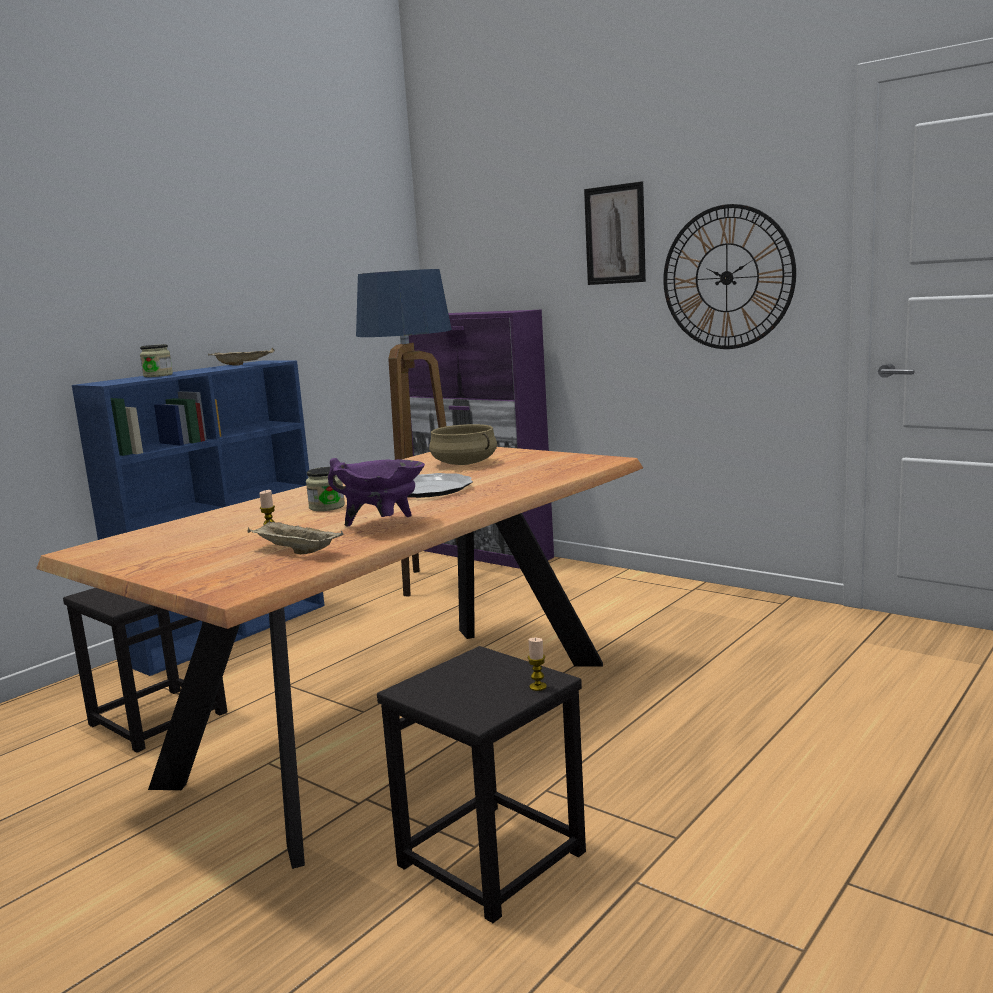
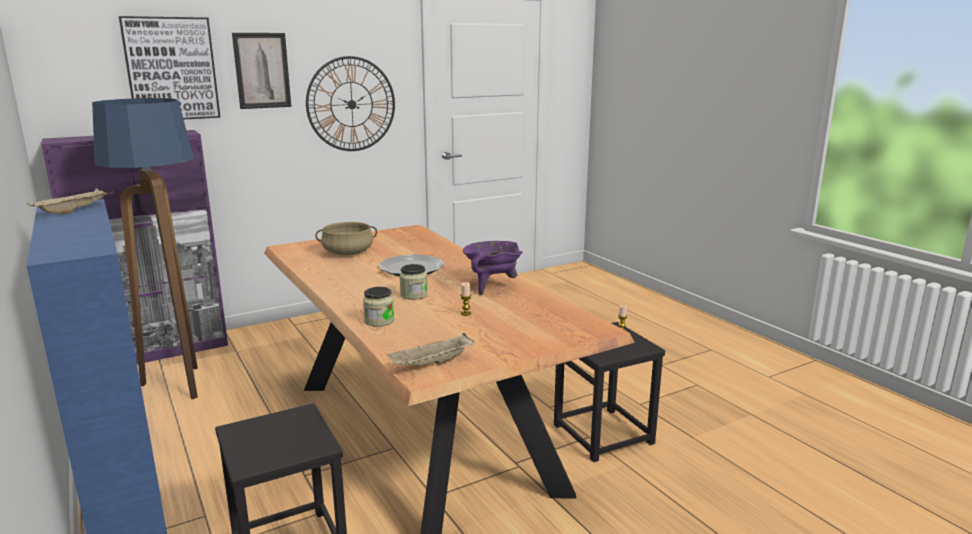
camera: 70 degrees left, 5 degrees up
jar [140,344,173,377] -> jar moved to [363,287,394,327]
beige tray [247,520,343,554] -> beige tray moved to [387,333,474,366]
none -> picture [119,16,221,119]

